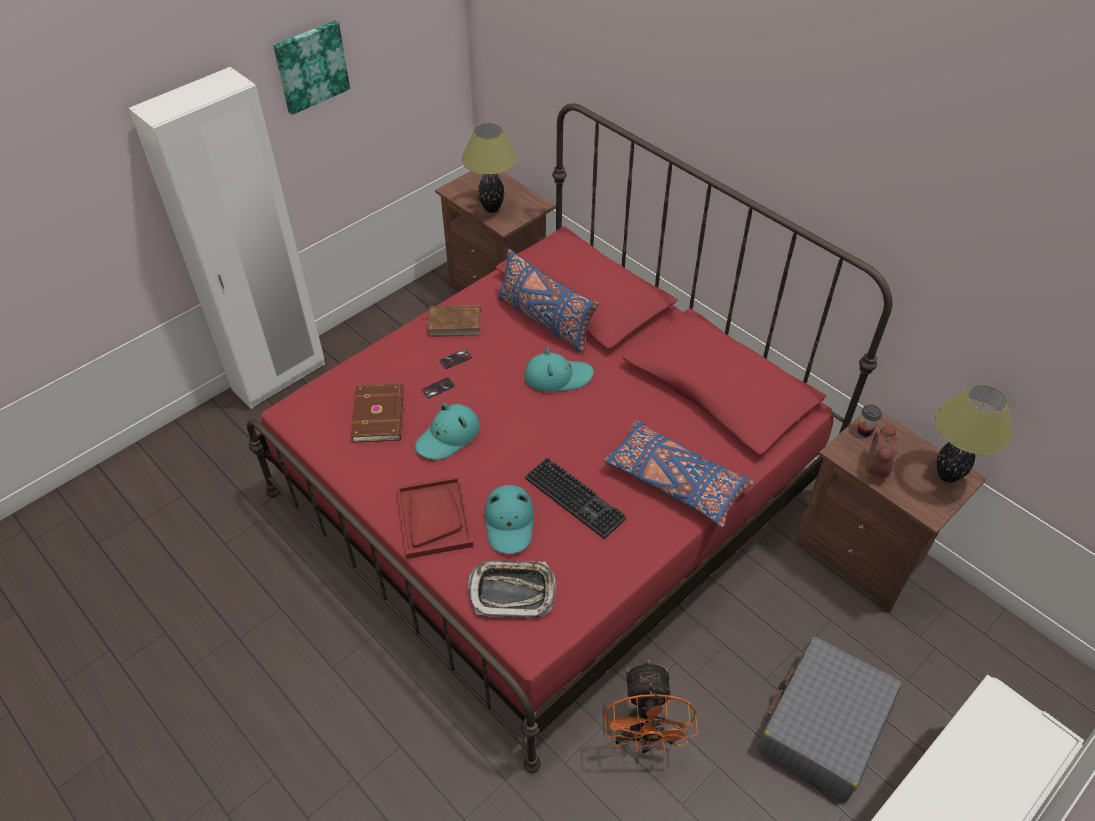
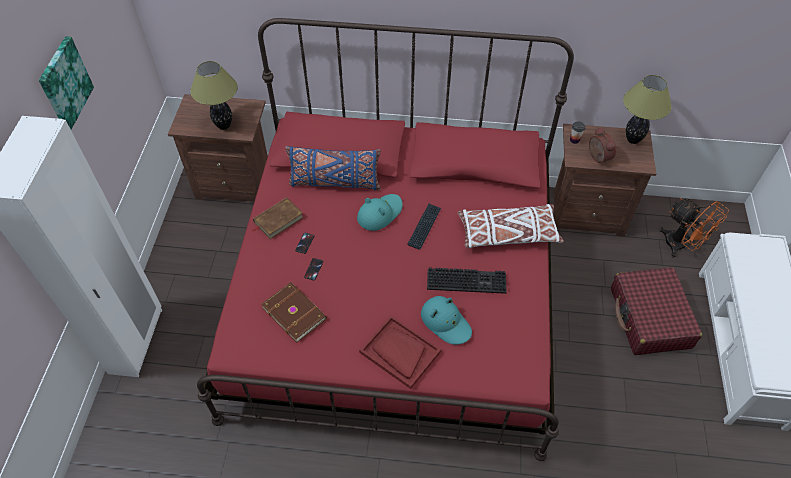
camera: 40 degrees left, 5 degrees up
turquoise hat [415,403,480,460] -> none
tray [467,560,556,618] -> none
blue pillow [604,421,755,527] -> white pillow [458,204,564,248]
orange fan [604,660,698,753] -> orange fan moved to [659,198,729,258]
grey suitcase [757,637,902,802] -> red suitcase [611,267,702,355]
none -> keyboard [407,203,441,250]

